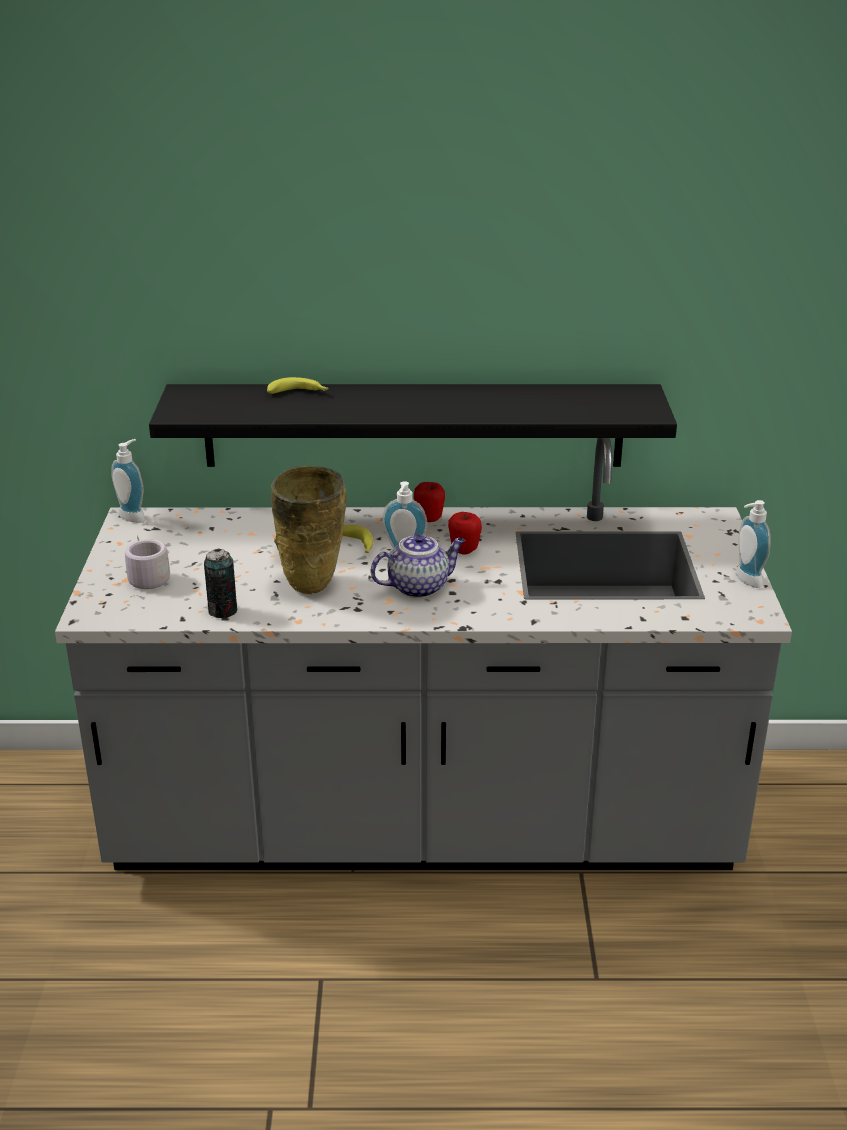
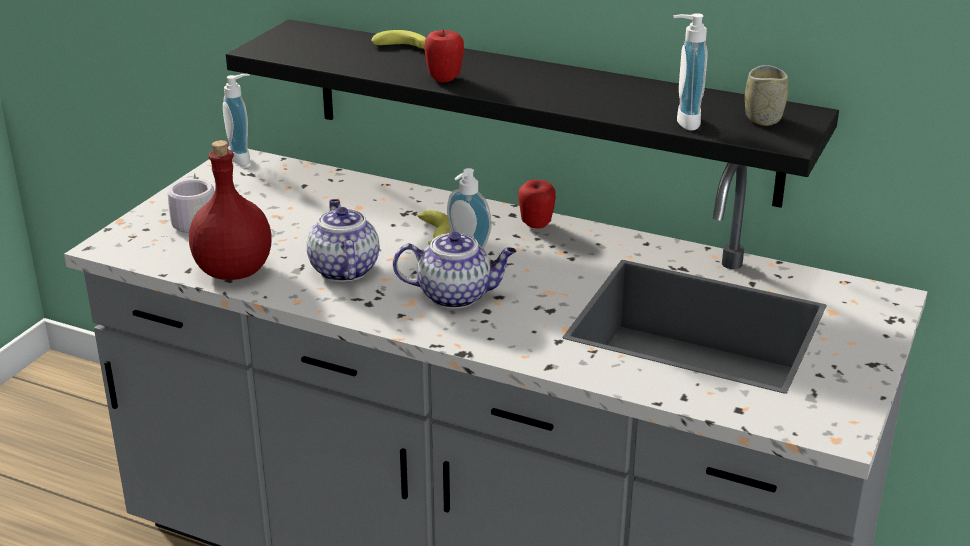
camera: 25 degrees right, 0 degrees up
can [204,549,238,618] -> red bottle [189,140,272,280]
beige vase [271,466,347,594] -> teapot [307,199,379,282]
apple [448,512,482,554] -> apple moved to [424,30,464,83]
soap dispenser [736,500,771,588] -> soap dispenser moved to [673,13,707,131]
none -> cup [745,65,788,126]

